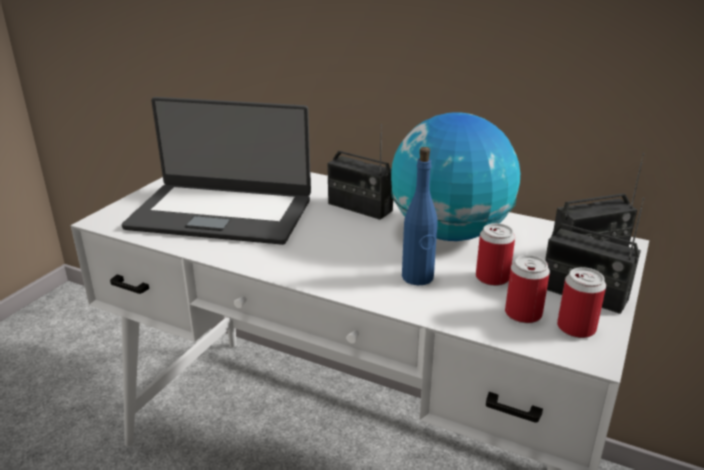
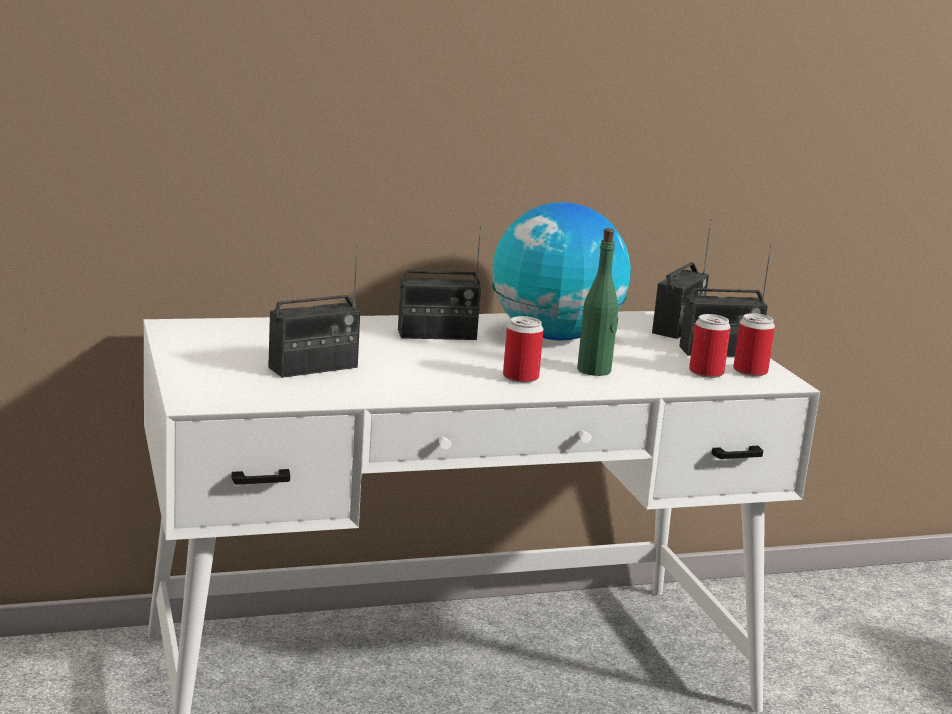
camera: 45 degrees left, 10 degrees down
laptop [122,97,311,245] -> radio [268,245,360,378]
blue bottle [402,147,438,285] -> green bottle [577,228,618,376]
can [476,223,515,286] -> can moved to [503,316,544,383]

